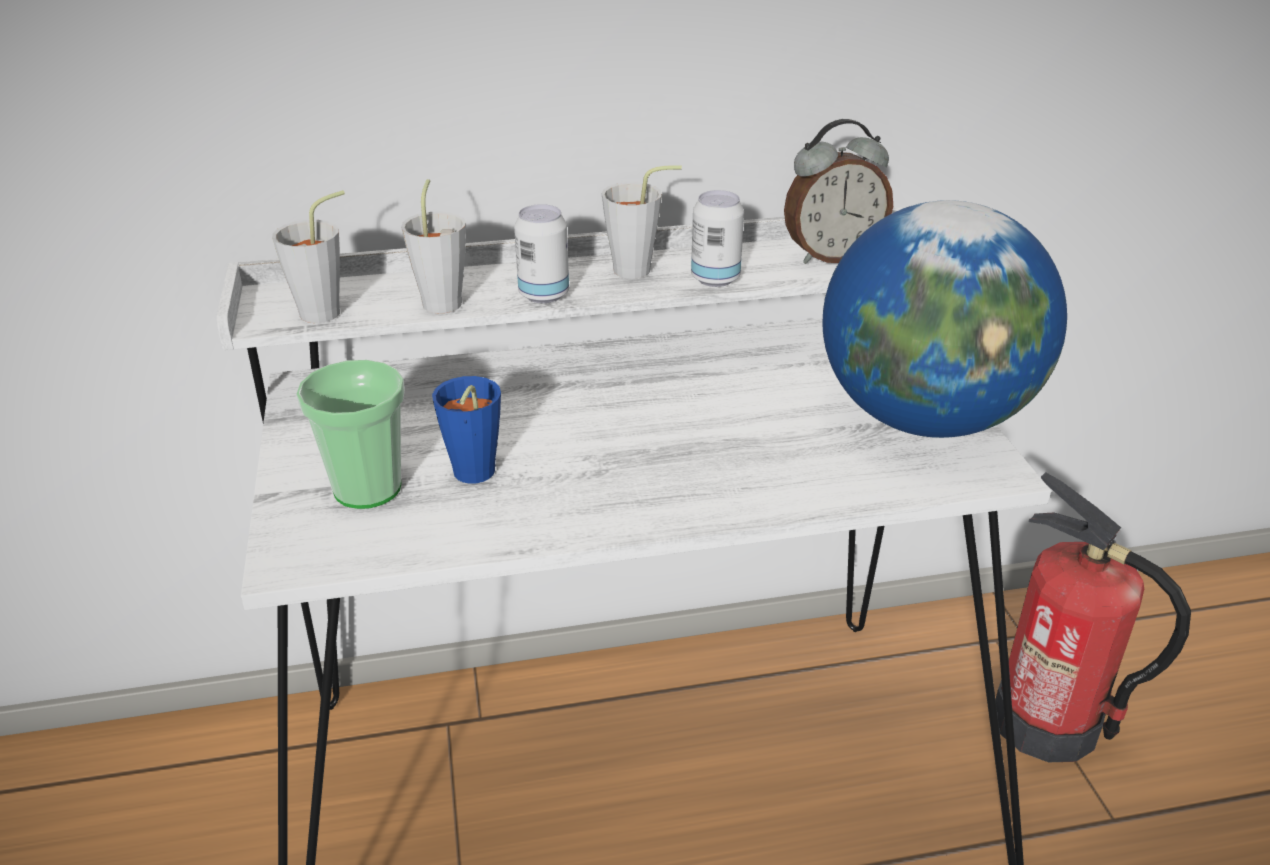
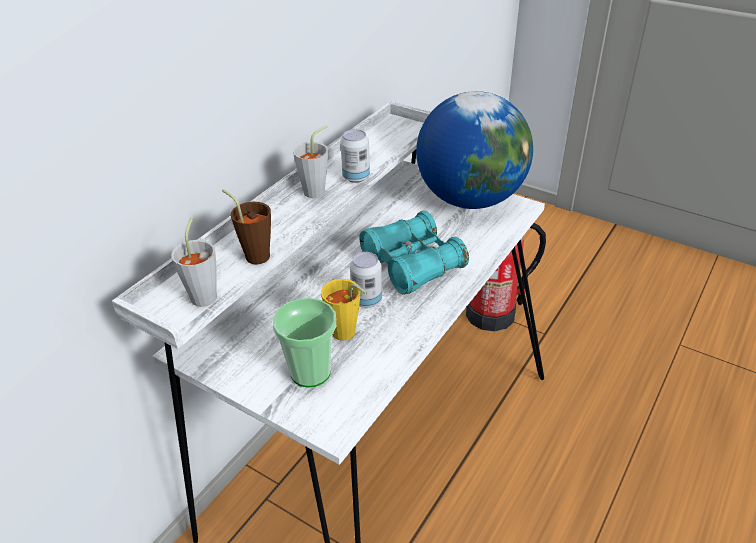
camera: 45 degrees left, 5 degrees up
grey cup [401,179,466,314] -> brown cup [222,189,271,264]
blue cup [432,376,501,484] -> yellow cup [321,279,367,340]
can [514,204,569,303] -> can moved to [350,252,382,308]
alarm clock [784,119,893,264] -> none
none -> turquoise binoculars [360,211,469,295]

